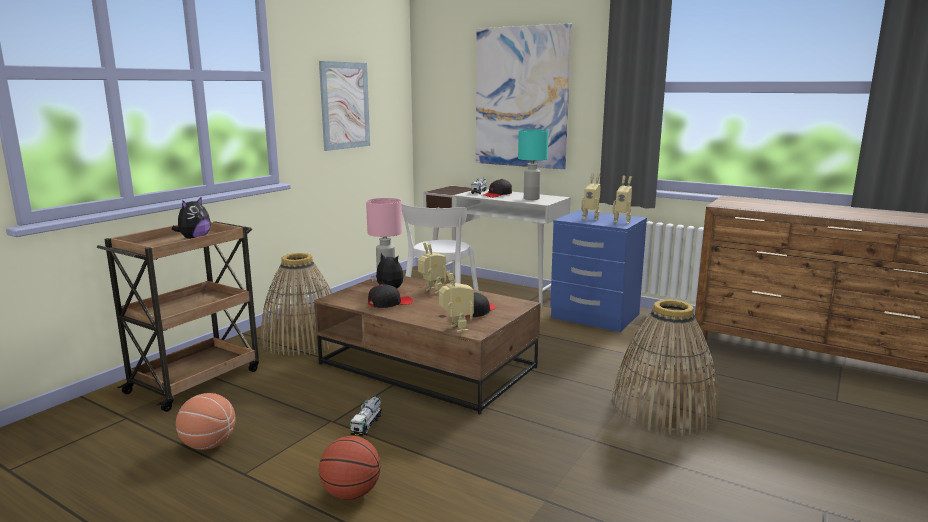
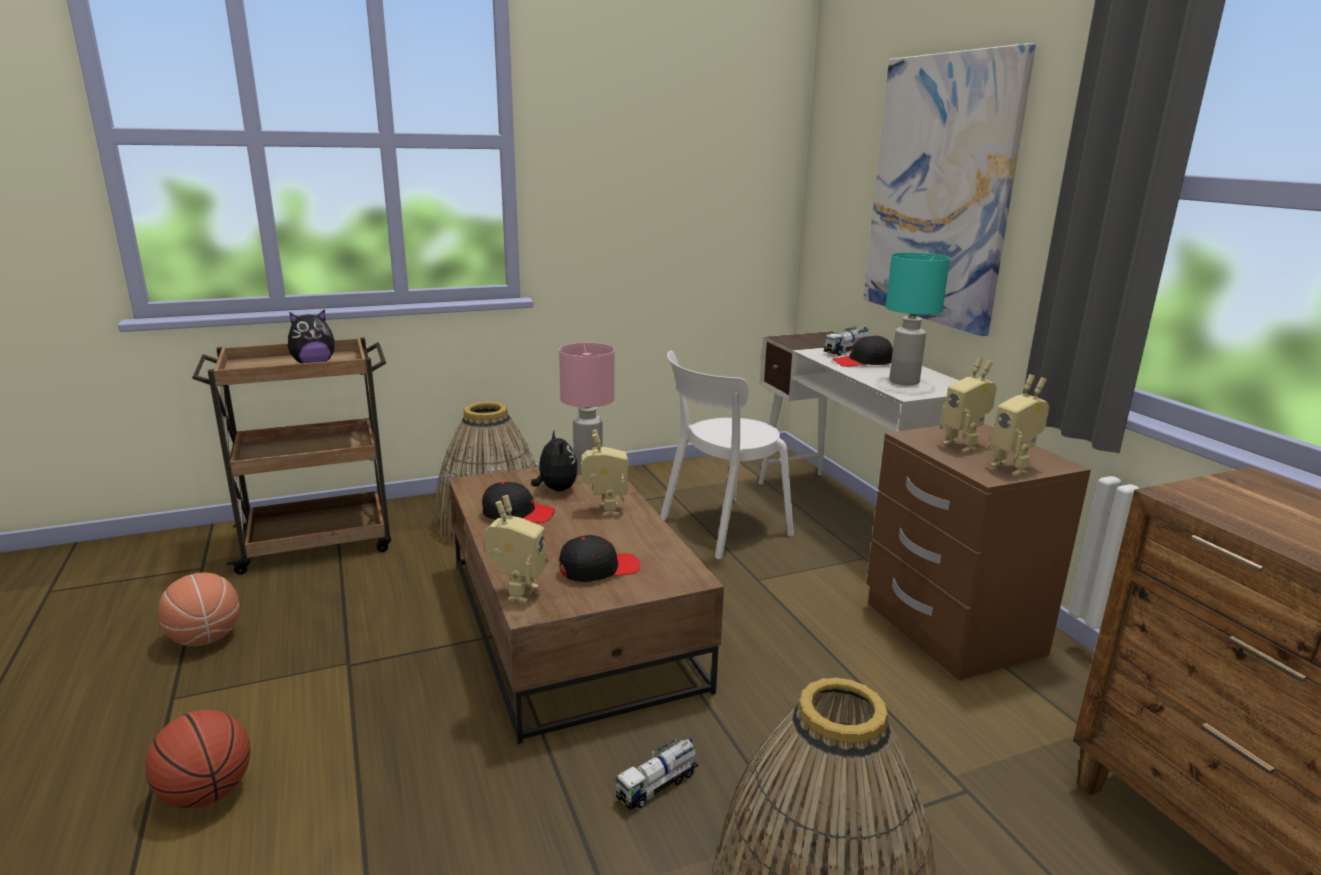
camera: 35 degrees right, 5 degrees up
picture [319,61,370,151] -> none
toy truck [350,395,382,436] -> toy truck moved to [615,737,699,810]
blue nightstand [550,210,647,332] -> brown nightstand [866,423,1091,681]

